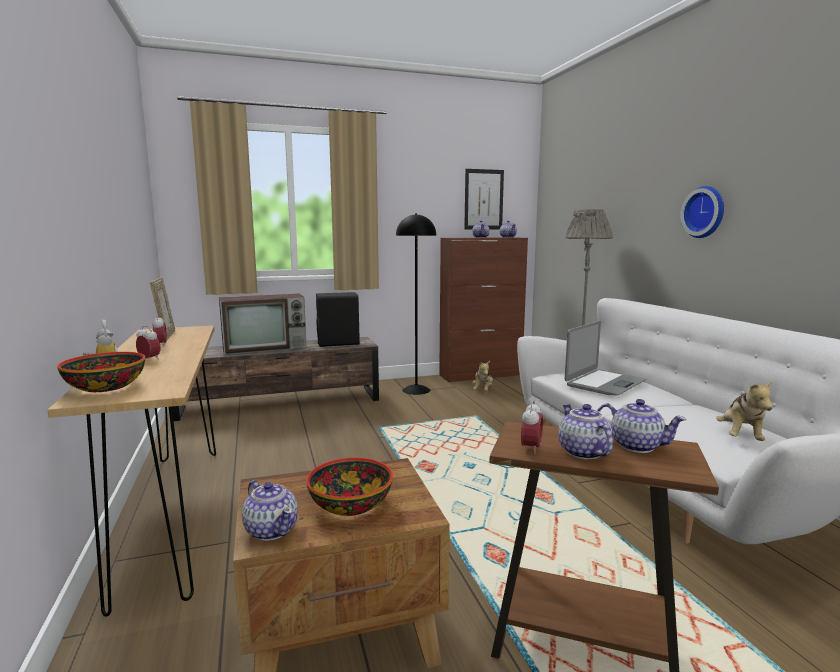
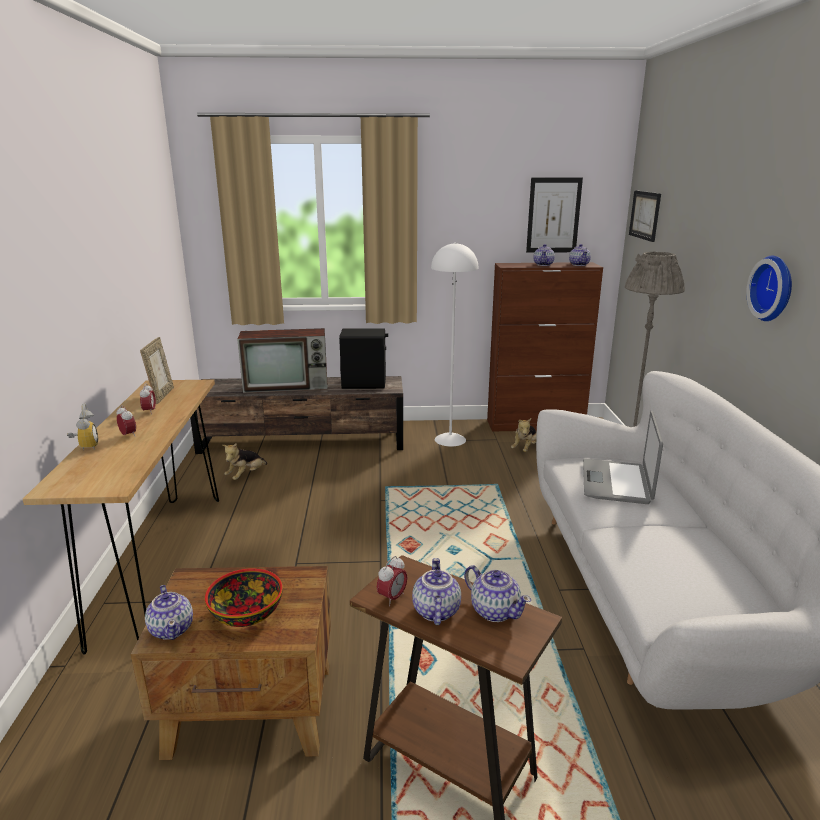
camera: 15 degrees right, 10 degrees up
bowl [57,352,145,392] -> none
black floor lamp [396,213,436,395] -> white floor lamp [431,242,478,446]
laptop [565,321,646,395] -> laptop turned 135 degrees clockwise [583,411,663,504]
plush toy [716,380,773,441] -> plush toy moved to [222,443,267,480]
none -> picture [629,190,661,242]

